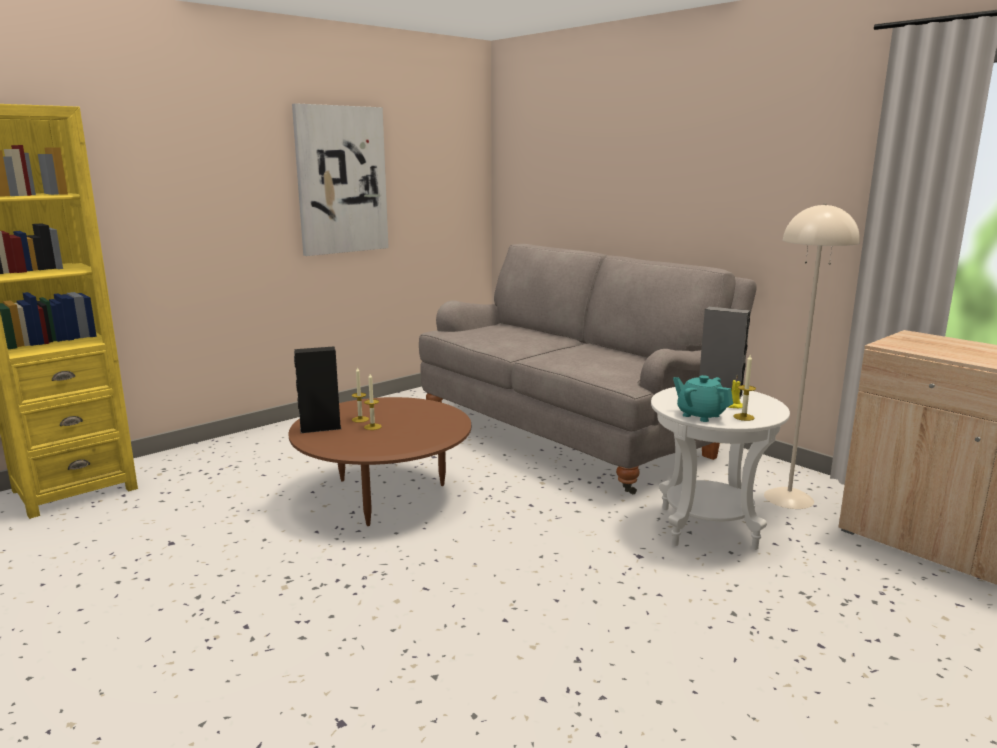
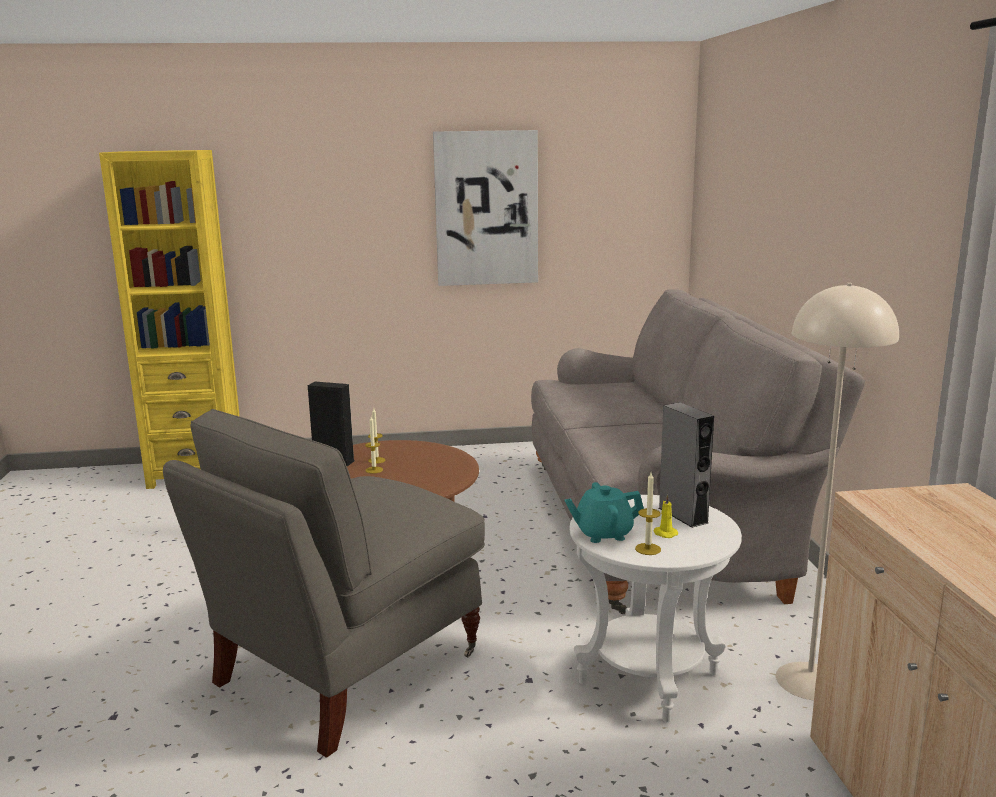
camera: 35 degrees right, 0 degrees up
turquoise teapot [673,375,733,422] -> turquoise teapot turned 90 degrees counterclockwise [564,482,644,543]
none -> grey armchair [163,409,485,758]

